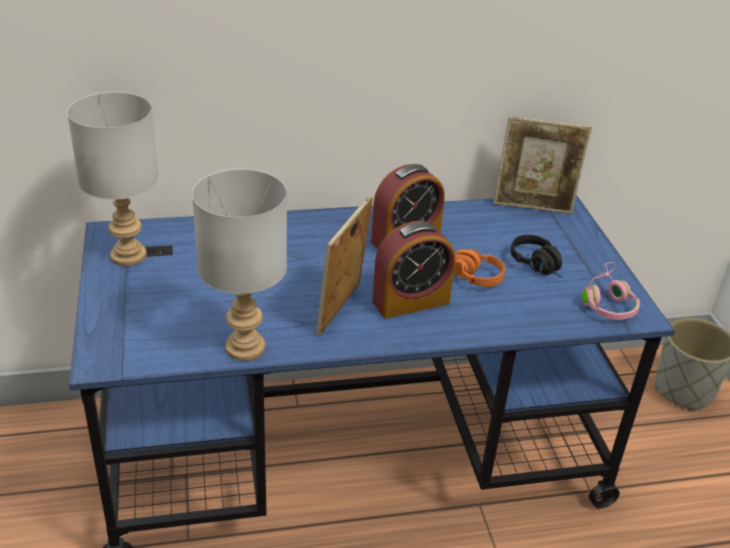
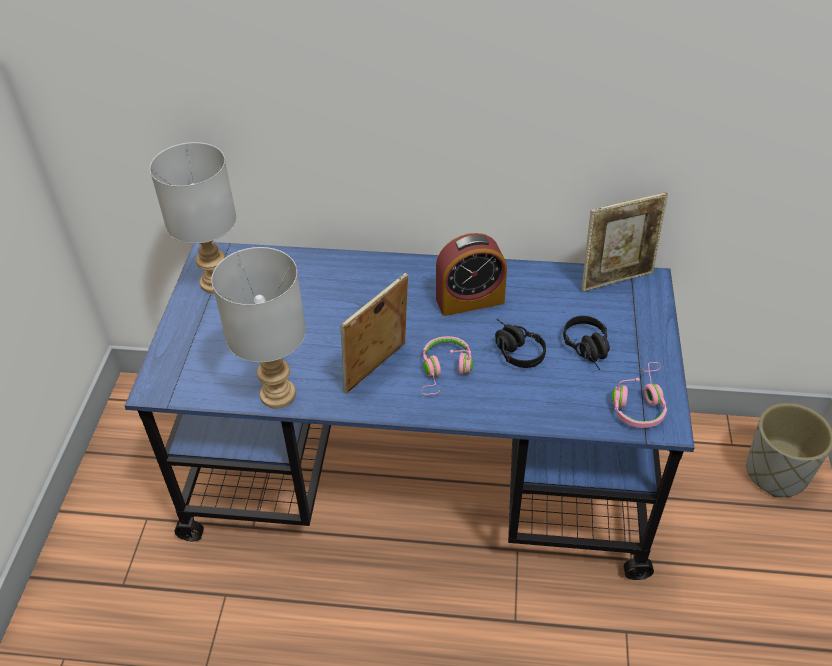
camera: 20 degrees right, 10 degrees up
alarm clock [372,221,455,319] -> pink headphones [421,336,473,395]
orange headphones [454,249,505,287] -> black headphones [495,319,546,368]
picture frame [494,116,592,214] -> picture frame turned 45 degrees counterclockwise [581,192,668,292]

